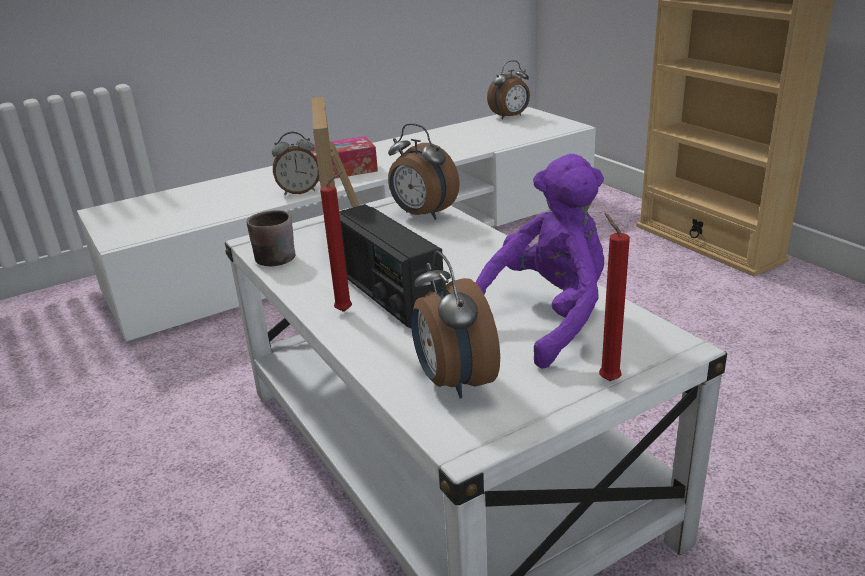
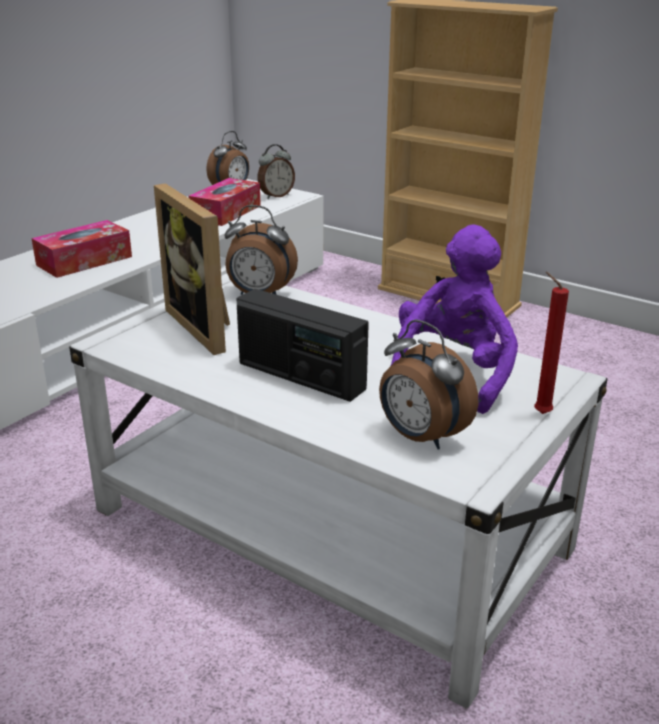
camera: 25 degrees left, 0 degrees up
brown mug [246,210,295,266] -> none
alarm clock [272,132,319,195] -> alarm clock moved to [257,144,295,199]
red candle [320,171,352,312] -> none
none -> tissue box [188,178,261,226]

